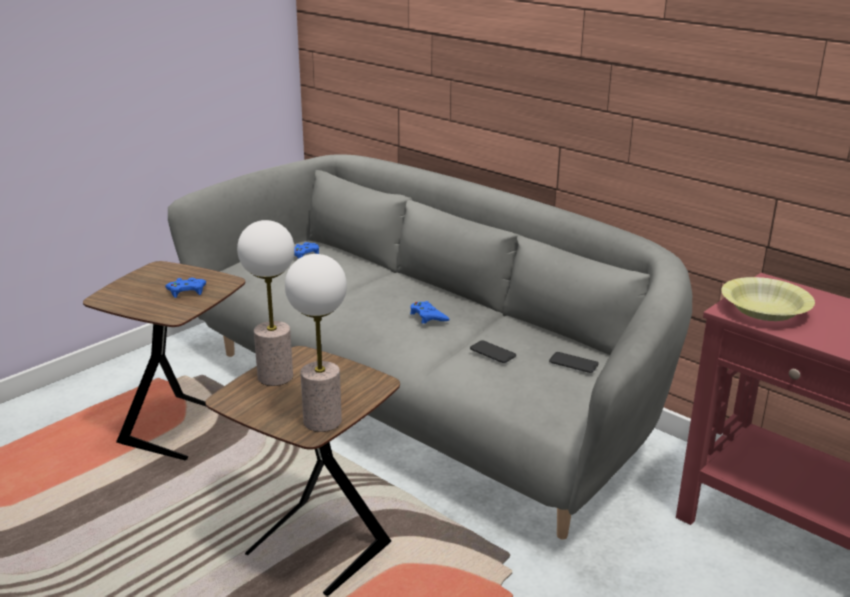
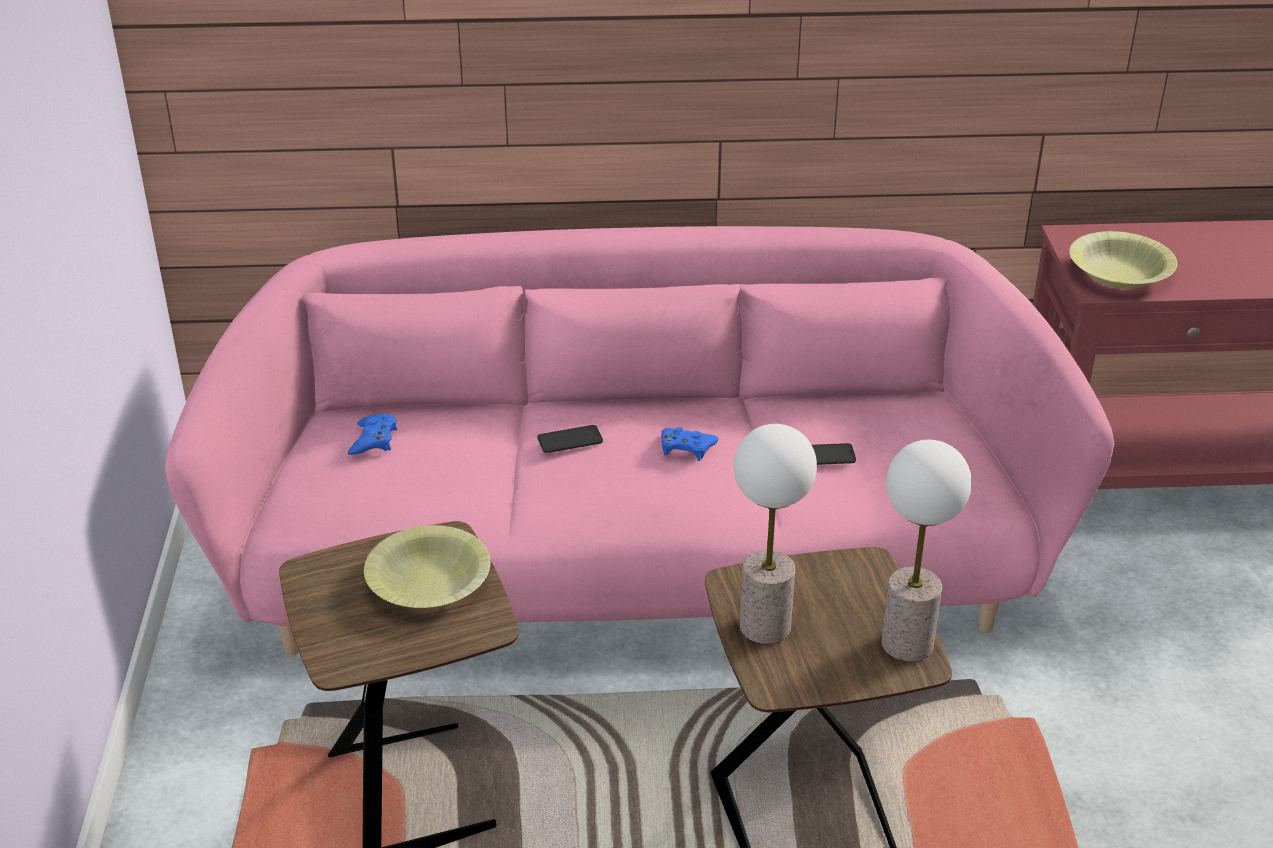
camera: 45 degrees left, 10 degrees up
blue game controller [165,278,206,298] -> yellow bowl [364,525,491,608]
grey sofa [168,154,692,540] -> pink sofa [165,226,1115,656]
phone [549,352,599,373] -> phone moved to [537,425,603,453]

